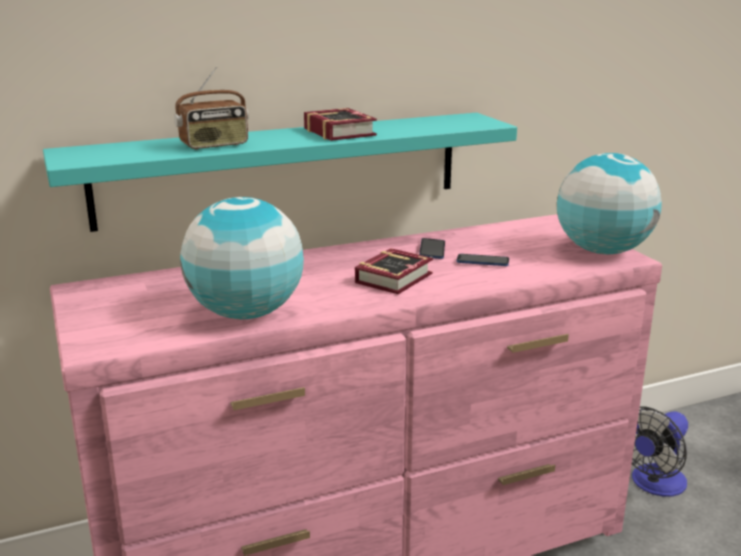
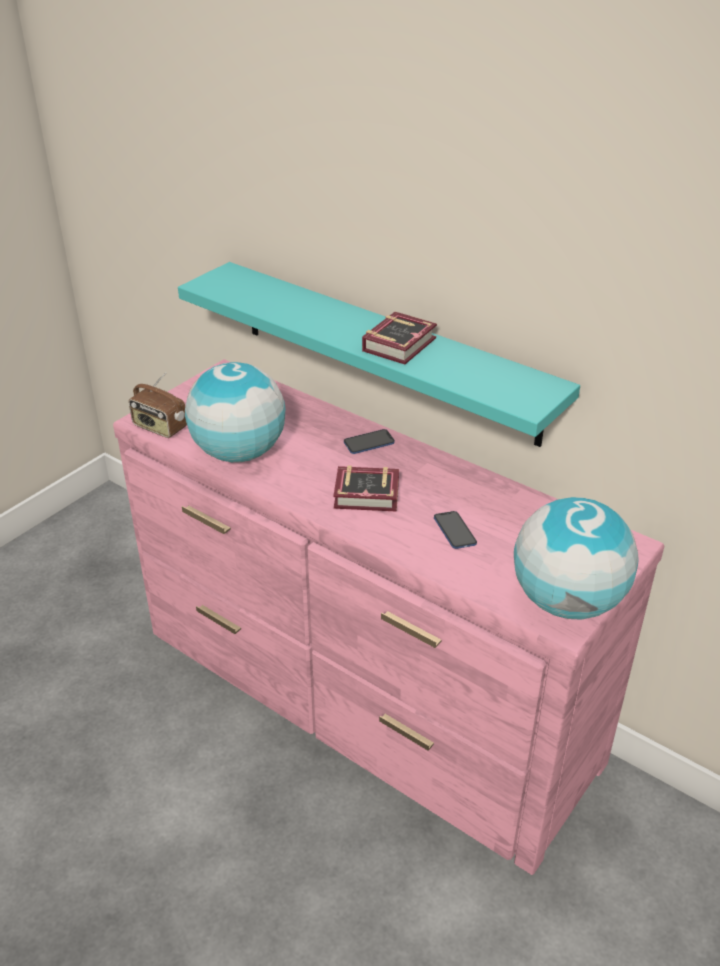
camera: 60 degrees right, 15 degrees up
radio [174,67,249,150] -> radio moved to [129,372,187,438]
phone [419,238,445,259] -> phone moved to [344,429,395,454]
fan [632,406,688,496] -> none

